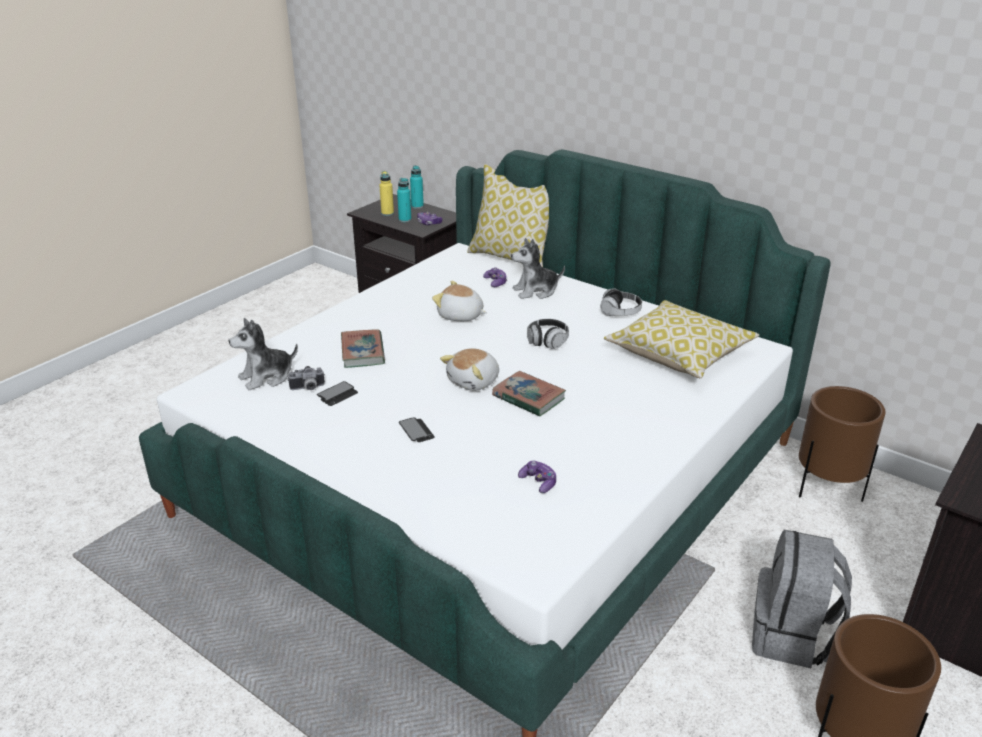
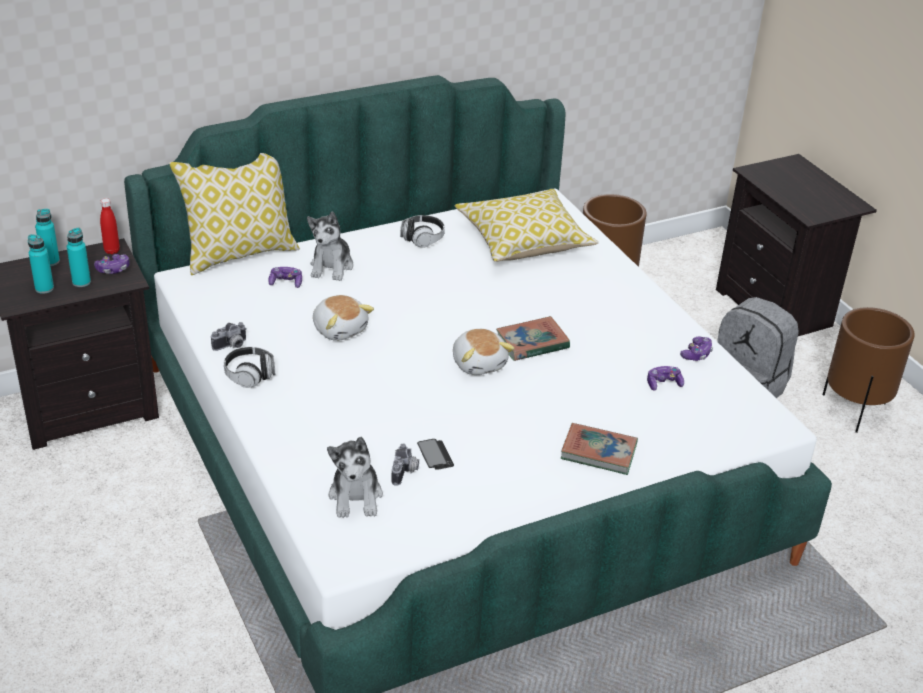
camera: 65 degrees left, 5 degrees up
book [341,329,385,368] -> book moved to [561,423,638,475]
yellow bottle [379,171,394,216] -> turquoise bottle [28,234,54,294]
phone [399,417,435,442] -> none
plush toy [432,281,487,321] -> plush toy turned 90 degrees counterclockwise [313,295,374,341]
headphones [527,319,569,349] -> headphones moved to [224,347,275,388]
none -> red bottle [100,198,120,254]
none -> camera [211,322,247,351]
none -> game controller [680,337,713,361]

